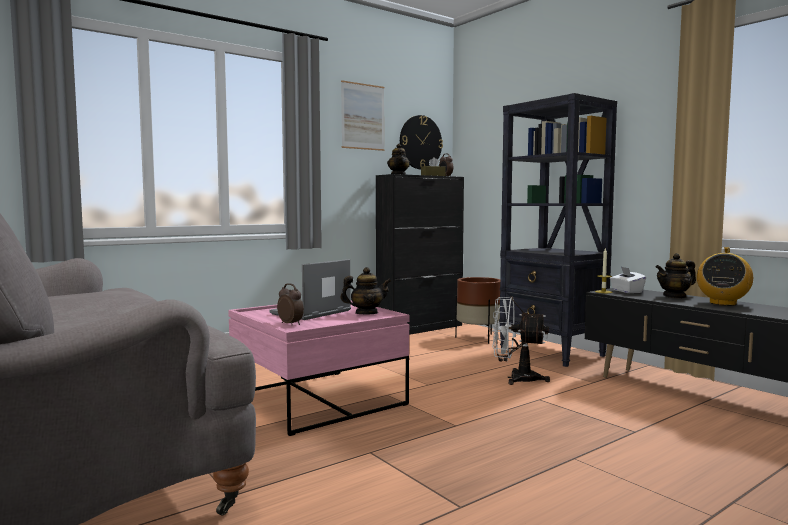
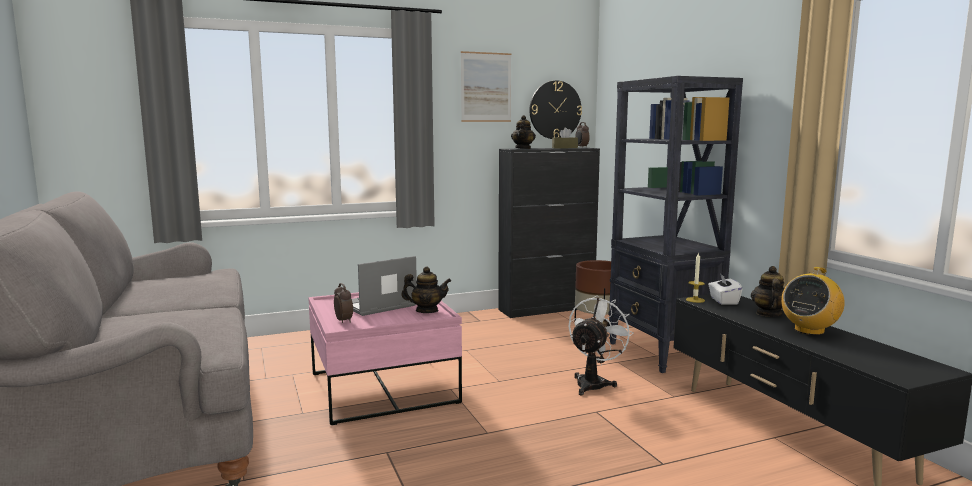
camera: 15 degrees right, 5 degrees up
white fan [492,297,550,385] -> white fan turned 90 degrees clockwise [568,295,633,395]
teapot [656,253,696,298] -> teapot turned 105 degrees clockwise [751,266,784,317]

